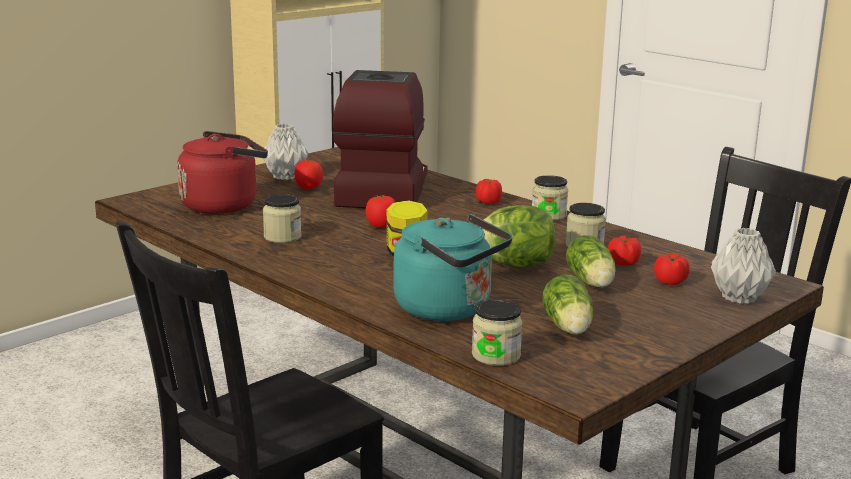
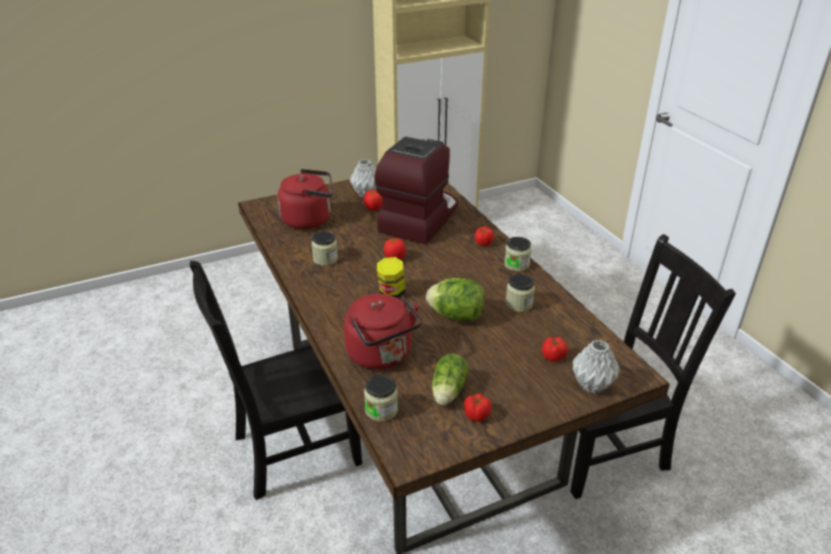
camera: 20 degrees right, 15 degrees up
turquoise kettle [393,214,512,321] -> red kettle [344,294,423,369]
lettuce [566,235,616,287] -> none
tomato [608,235,641,266] -> tomato moved to [464,394,492,422]

